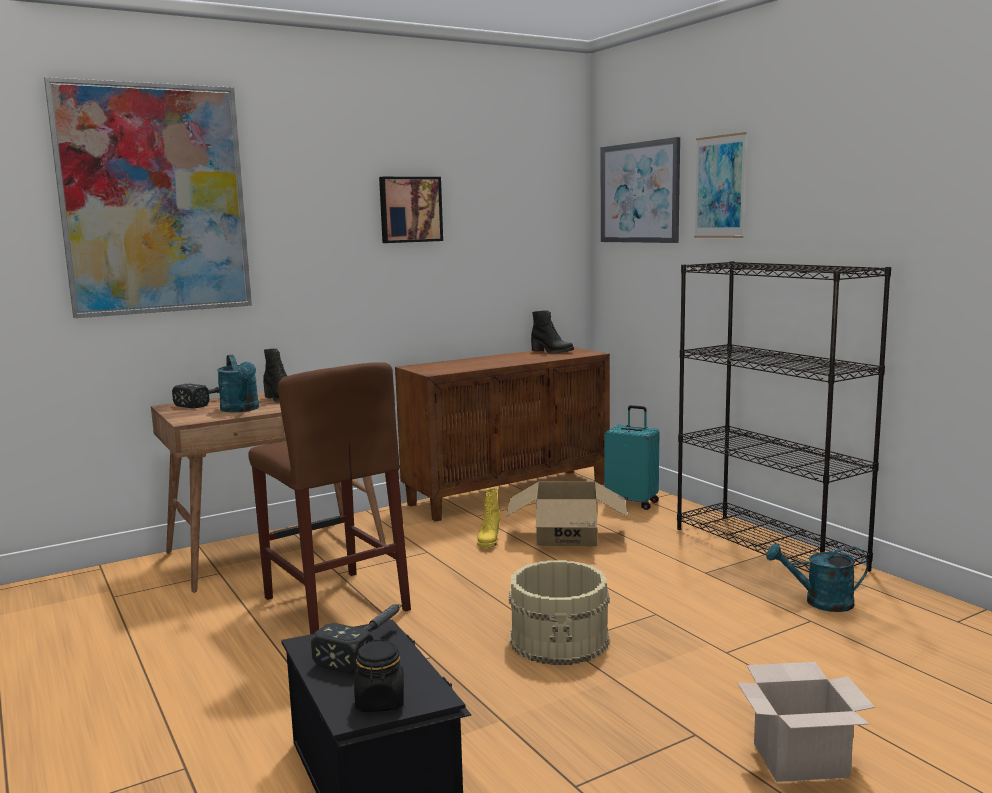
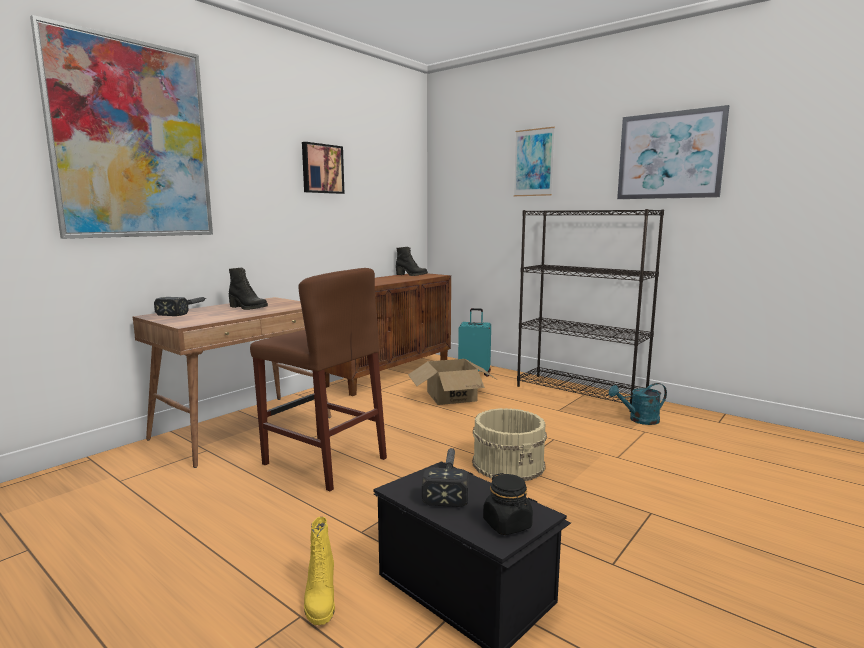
camera: 20 degrees left, 0 degrees up
turquoise watering can [217,355,259,412] -> none
yellow boot [477,488,500,548] -> yellow boot moved to [304,517,335,625]
picture [601,137,680,243] -> picture moved to [617,105,729,199]
cardboard box [737,662,875,782] -> none

